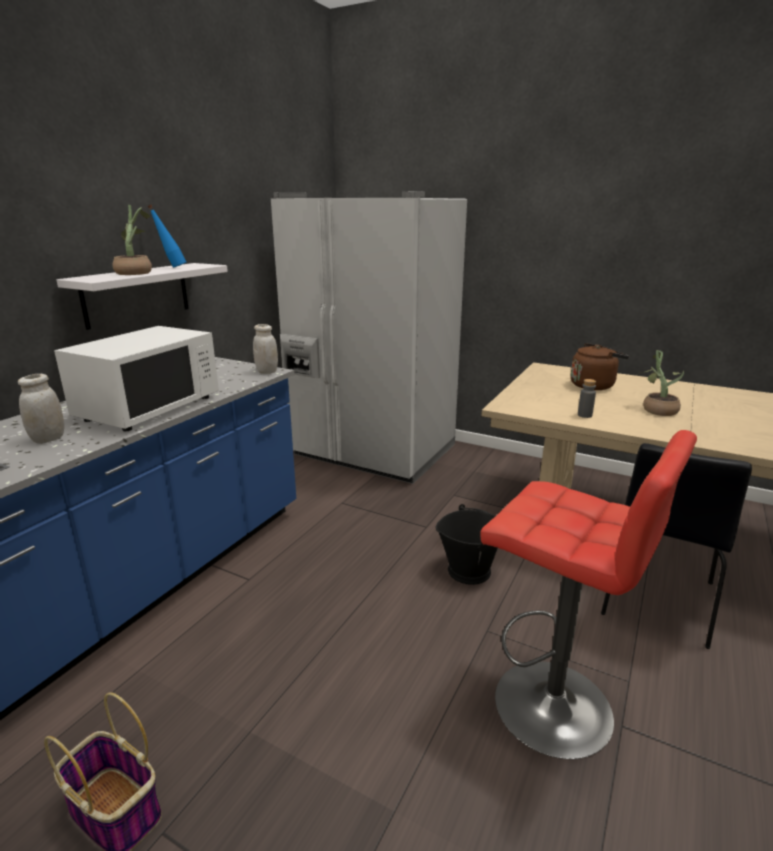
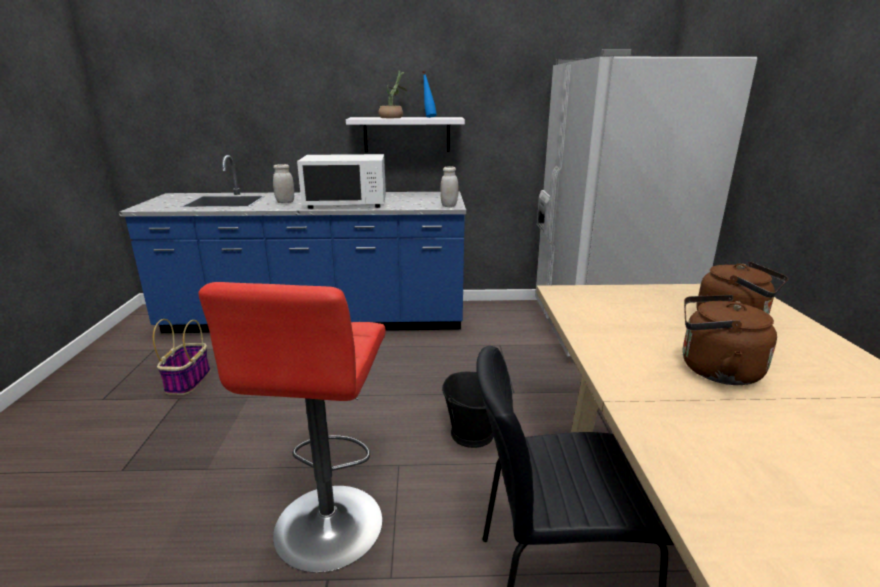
camera: 60 degrees right, 0 degrees up
grey bottle [578,379,596,418] -> none
potted plant [642,350,684,416] -> brown kettle [683,295,777,385]

